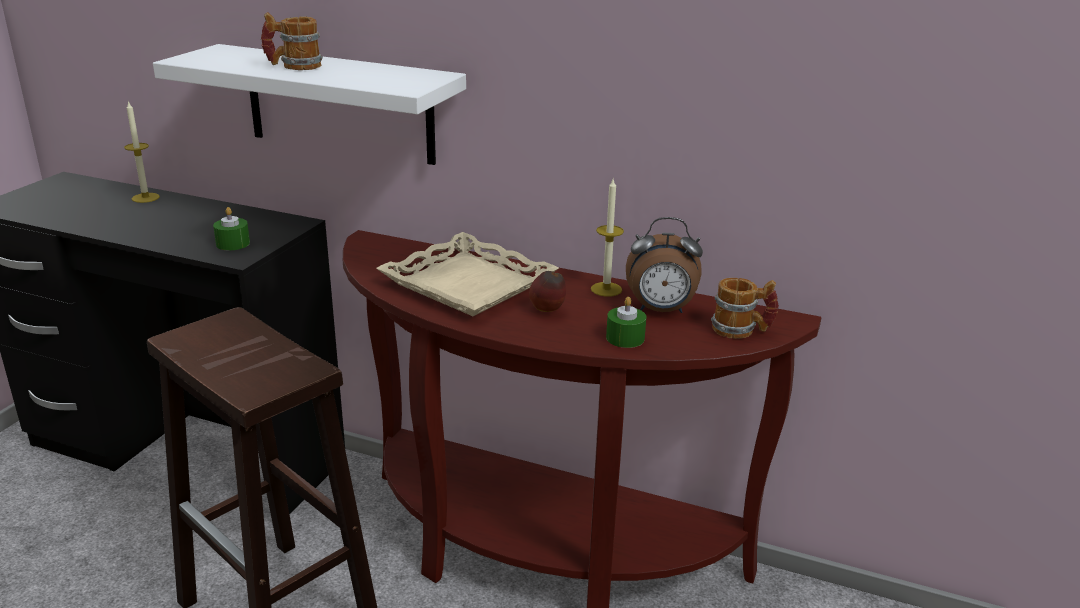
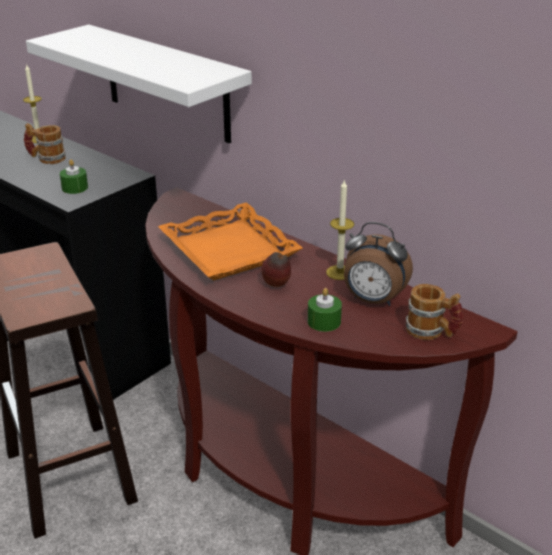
camera: 20 degrees right, 5 degrees up
mug [261,12,323,70] -> mug moved to [24,123,66,164]
beige tray [376,232,559,316] -> orange tray [158,203,303,280]

